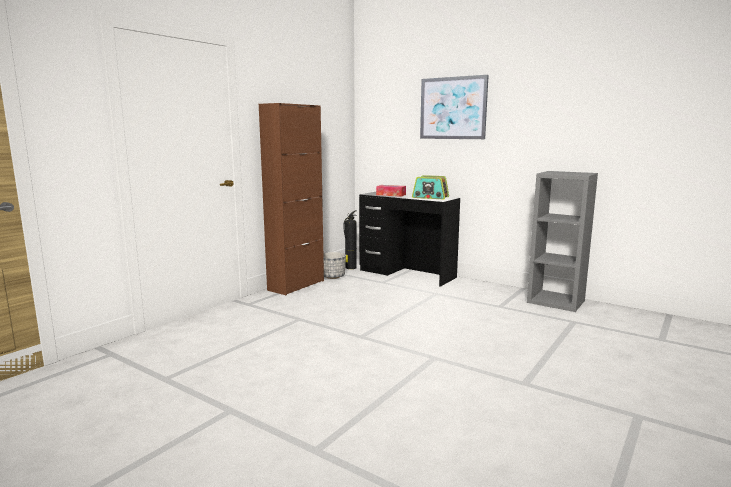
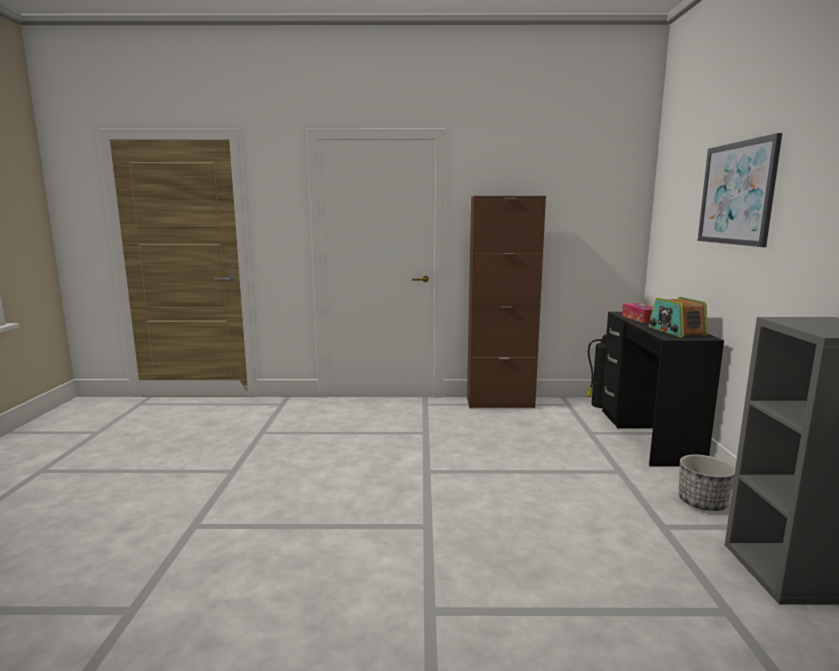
camera: 55 degrees right, 0 degrees up
planter [323,252,346,279] -> planter moved to [679,455,735,511]

